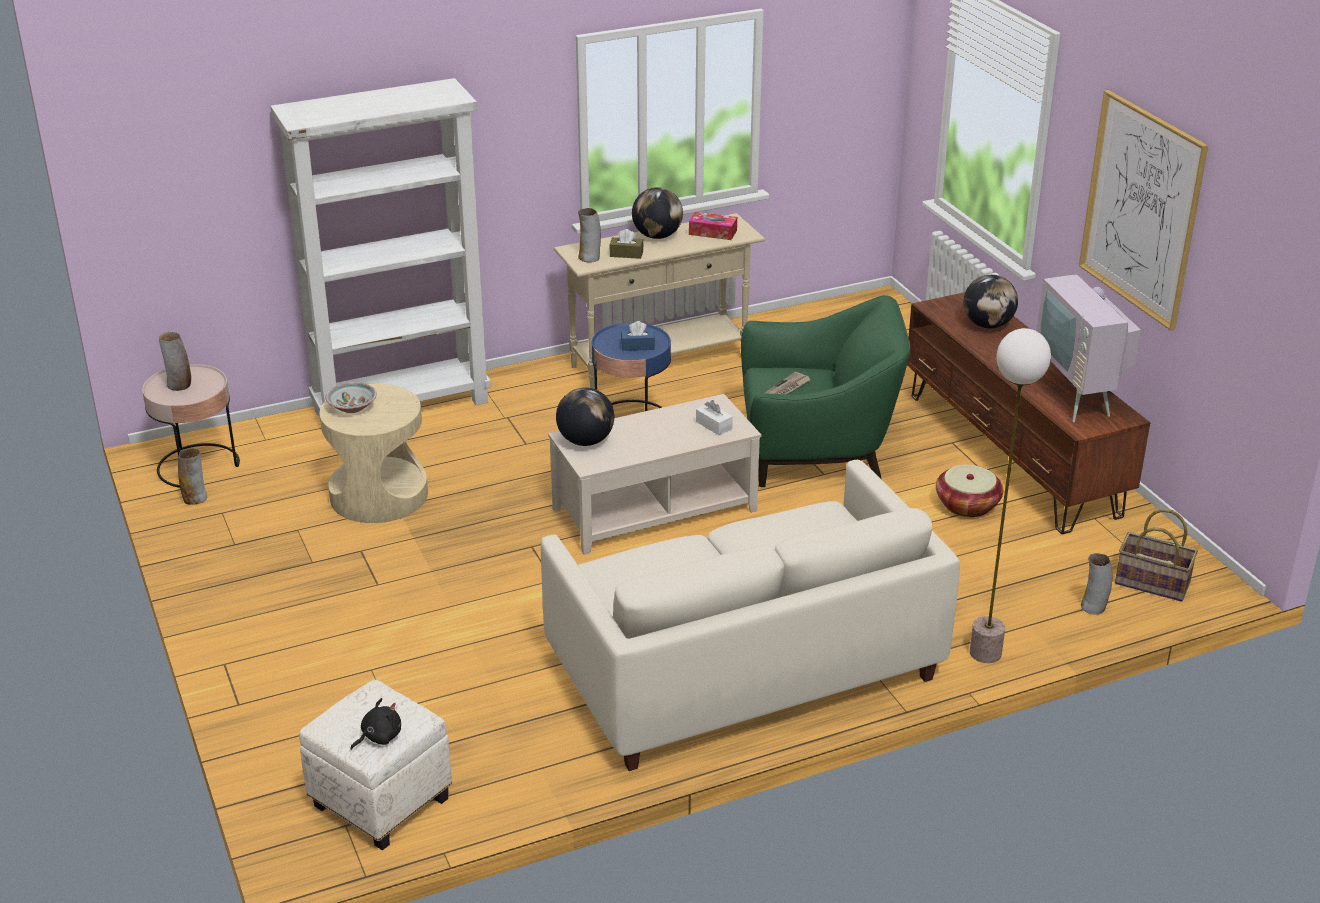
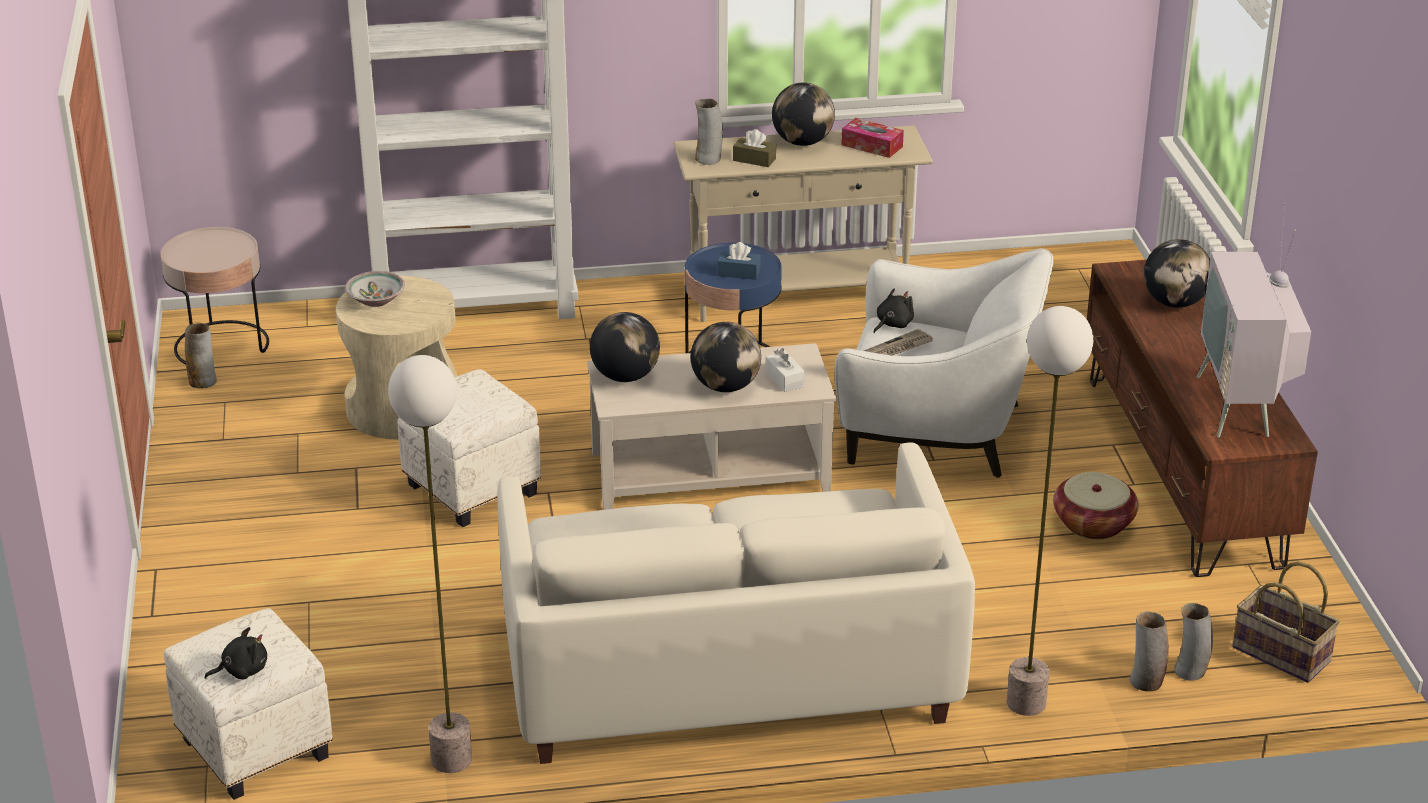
camera: 15 degrees right, 0 degrees up
vase [159,332,191,391] -> vase moved to [1130,611,1169,691]
green armchair [741,295,910,487] -> white armchair [835,249,1053,478]
picture [1079,90,1208,331] -> none
none -> floor lamp [388,355,472,773]
none -> white ottoman [398,369,541,527]
none -> globe [691,322,761,392]
none -> black plush toy [873,288,914,333]

